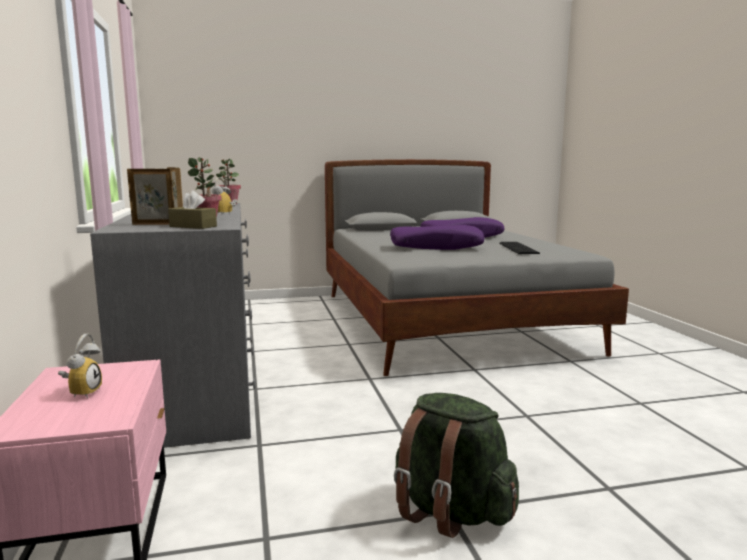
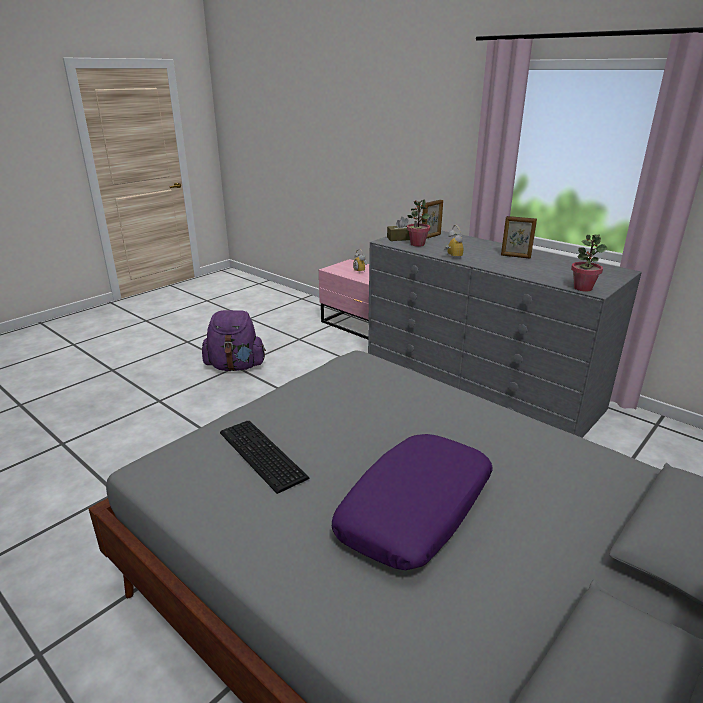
camera: 145 degrees right, 15 degrees up
purple pillow [390,225,485,250] -> none
green backpack [394,393,519,538] -> purple backpack [202,310,266,371]

